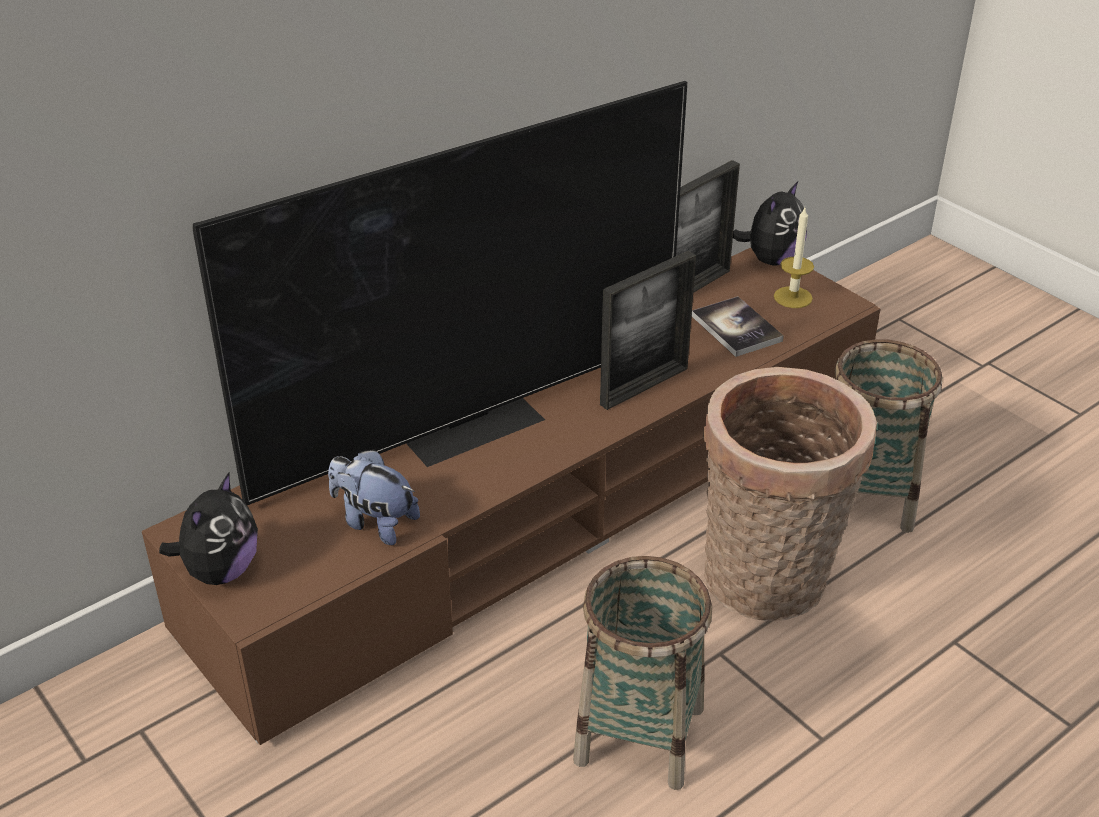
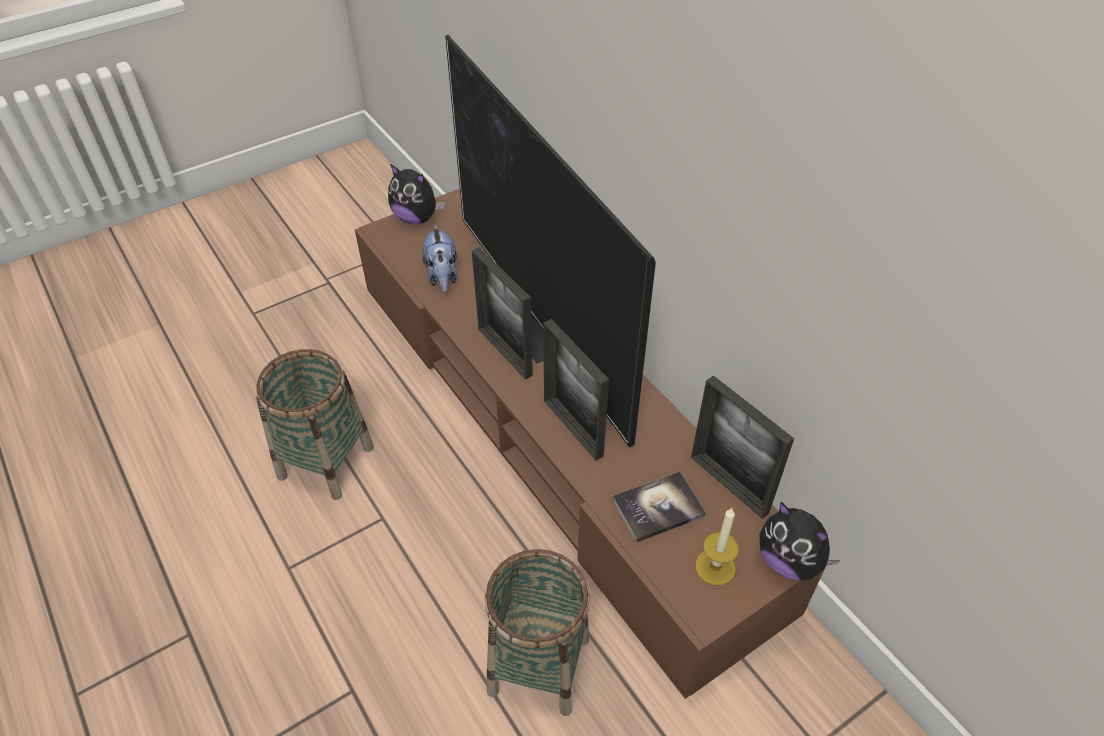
camera: 95 degrees right, 10 degrees up
plush toy [328,449,420,545] -> plush toy turned 135 degrees clockwise [422,225,457,292]
basket [703,367,877,621] -> none
none -> picture frame [472,247,533,380]

